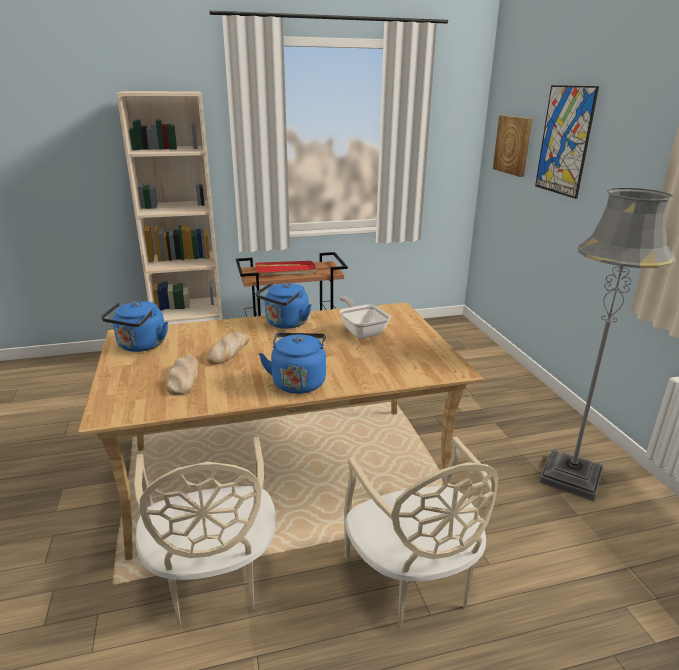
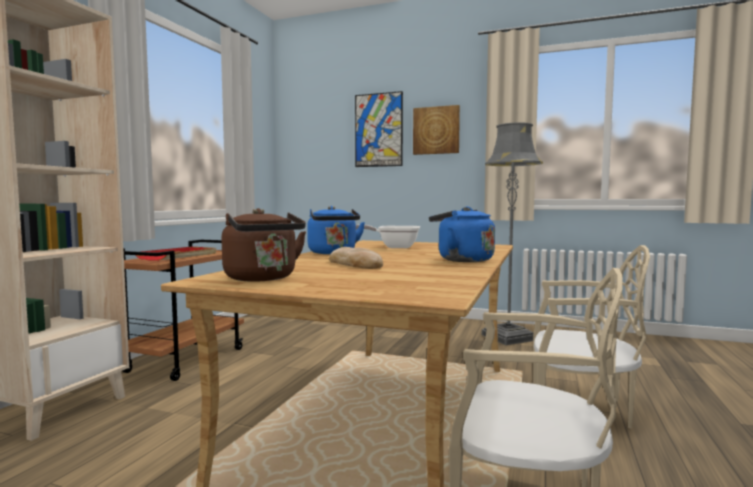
camera: 55 degrees left, 20 degrees down
blue kettle [101,301,168,352] -> brown kettle [221,208,306,282]
bread [166,355,200,395] -> none
picture [493,115,532,177] -> picture moved to [413,105,460,155]

